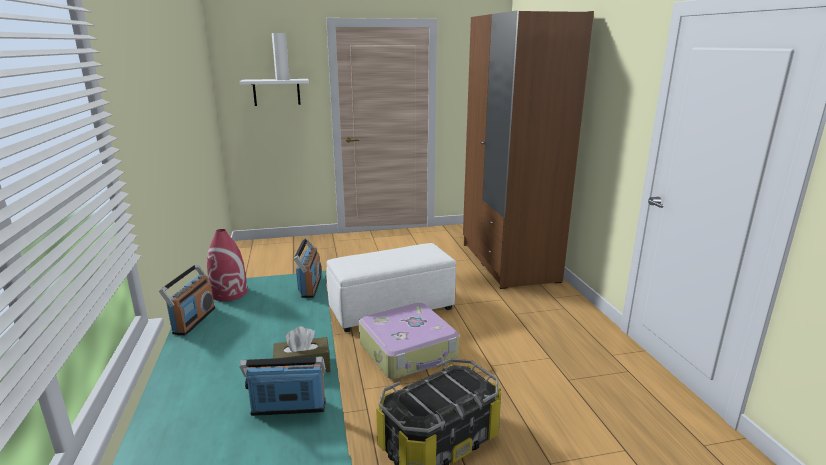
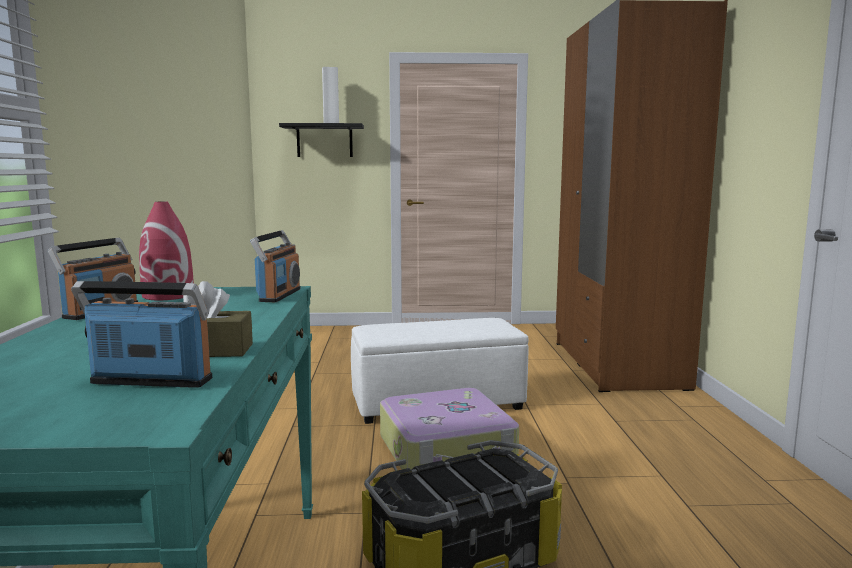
camera: 10 degrees right, 10 degrees down
white shelf [240,79,309,106] -> black shelf [279,123,364,157]

